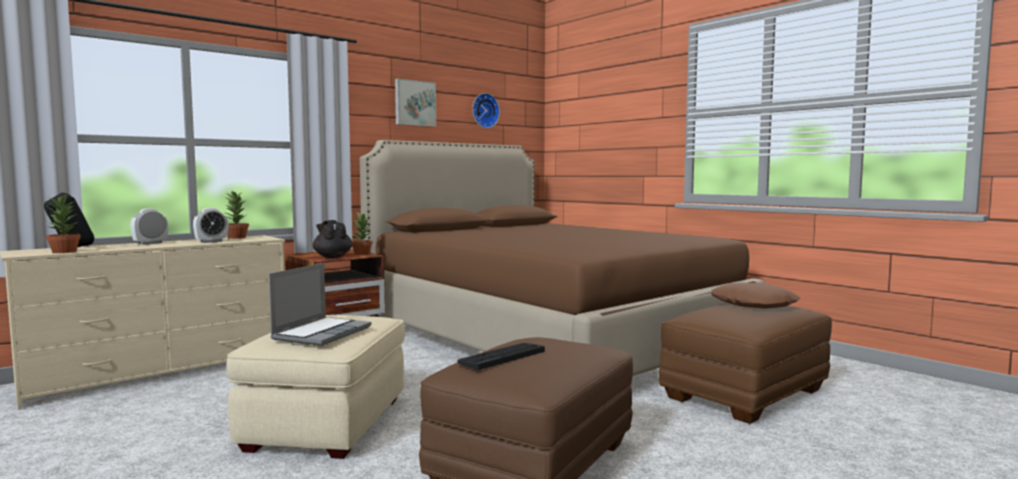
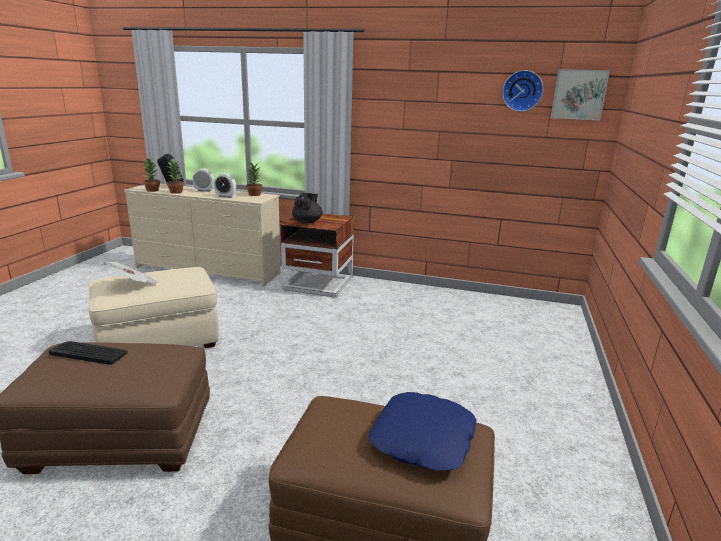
camera: 55 degrees right, 15 degrees up
laptop [269,263,371,346] -> newspaper [100,262,160,283]
potted plant [352,212,373,255] -> potted plant moved to [166,158,184,193]
brown bed [360,140,765,376] -> none
picture [395,79,436,127] -> picture moved to [551,69,610,120]
brown pillow [711,283,801,309] -> blue pillow [369,392,477,471]

